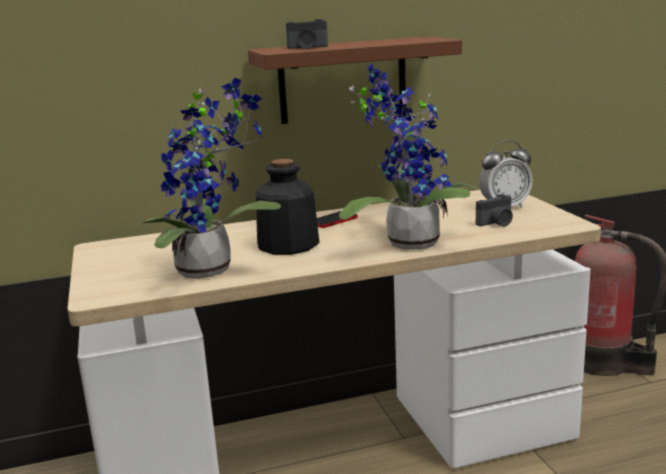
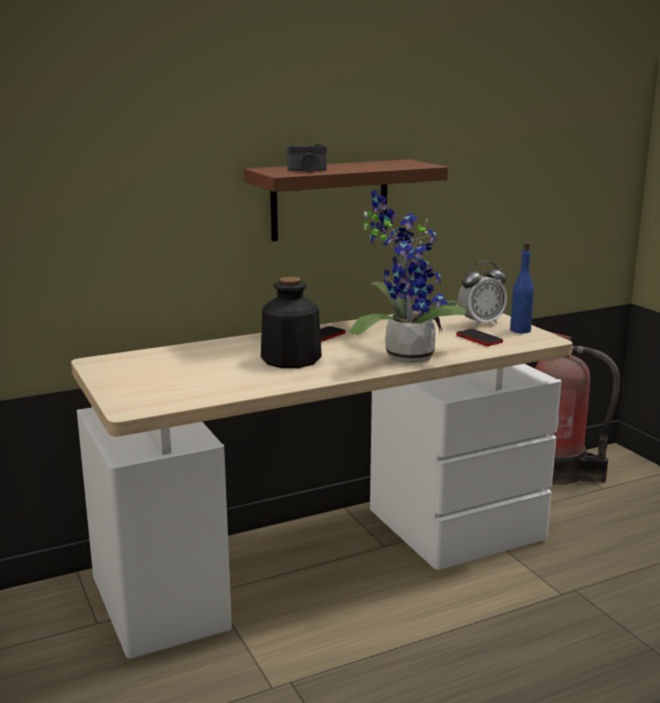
camera: 10 degrees left, 0 degrees up
potted plant [134,78,281,279] -> none
camera [476,194,513,227] -> phone [456,329,503,346]
none -> blue bottle [510,242,534,333]

